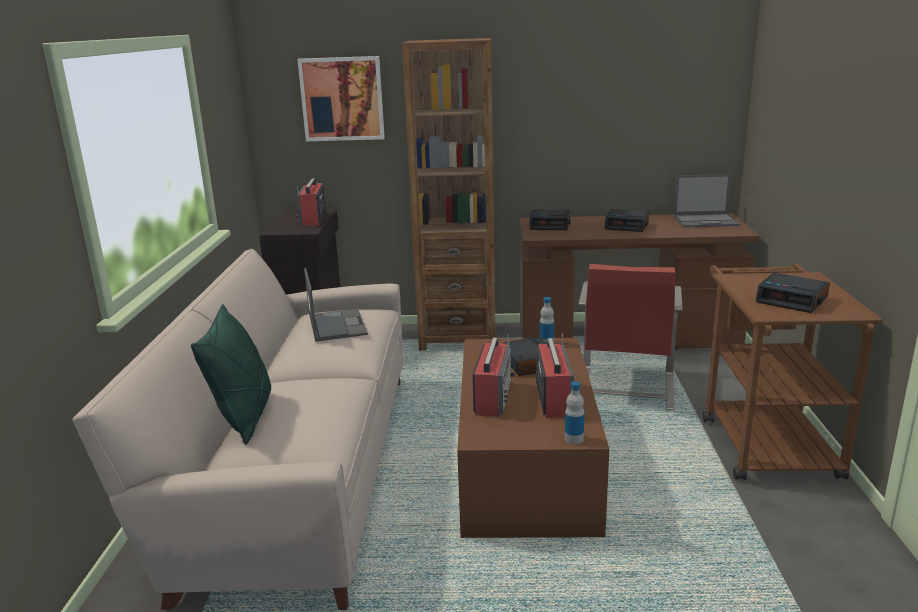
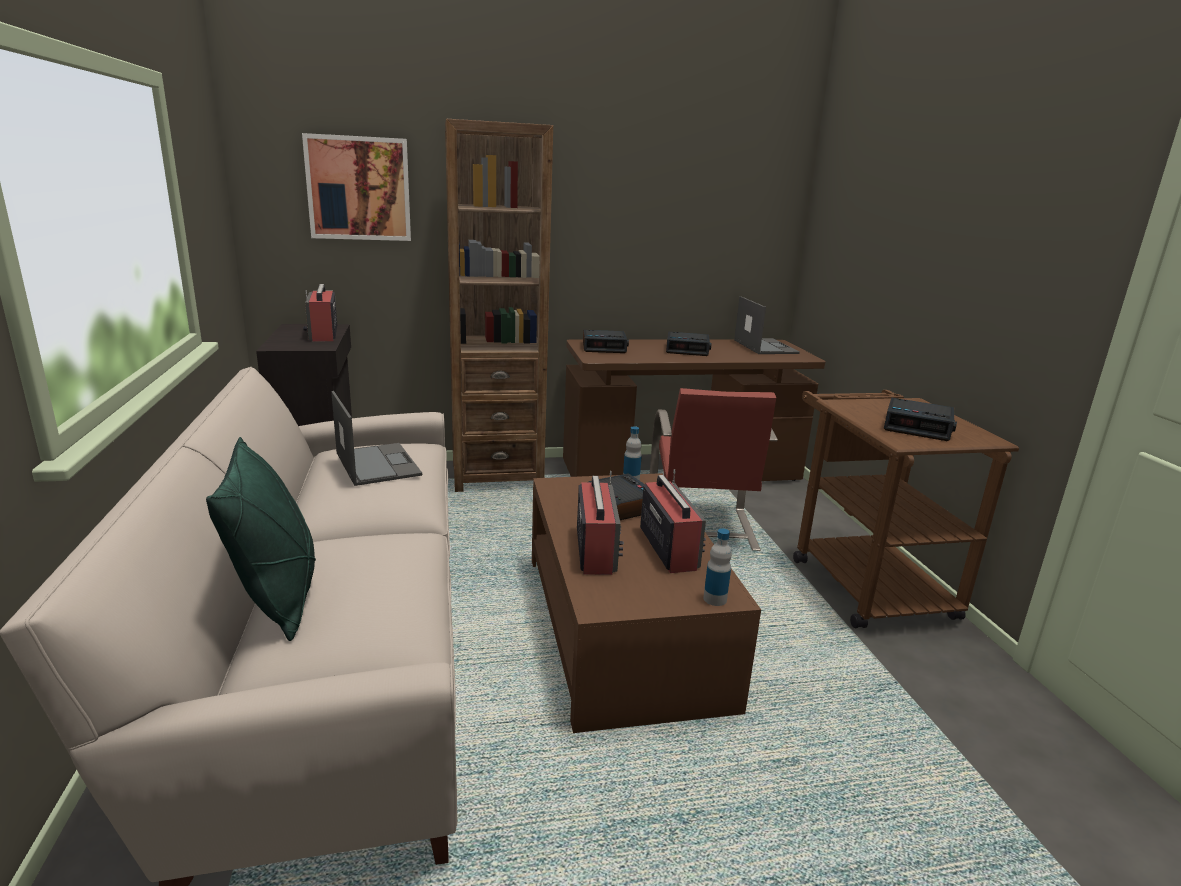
camera: 15 degrees left, 0 degrees up
laptop [673,174,741,227] -> laptop turned 90 degrees counterclockwise [734,296,800,354]

